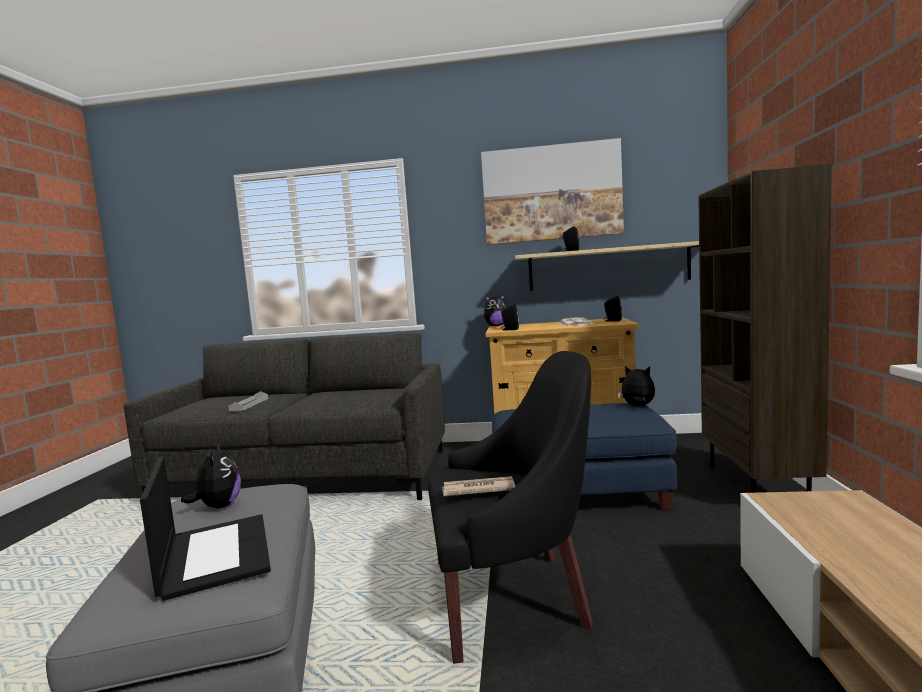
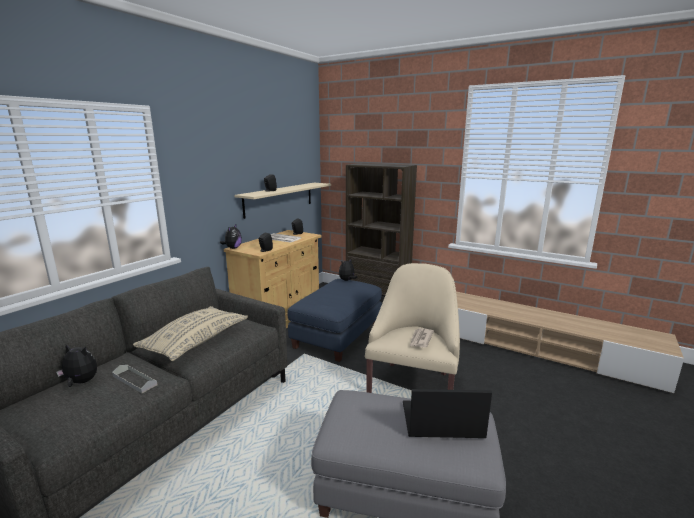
camera: 65 degrees left, 10 degrees up
plush toy [181,442,241,508] -> plush toy moved to [56,345,97,387]
black armchair [428,351,593,664] -> beige armchair [365,263,460,393]
picture [481,138,624,245] -> none
none -> beige pillow [133,306,248,361]

